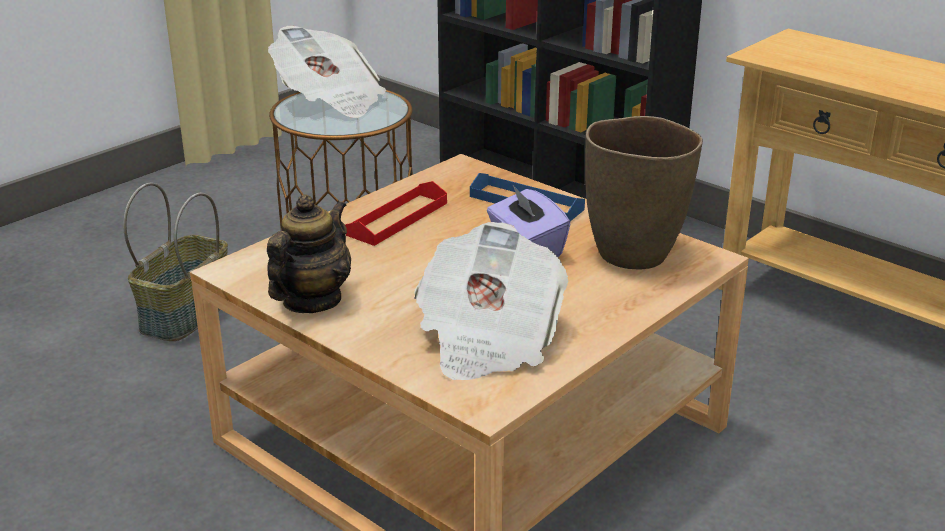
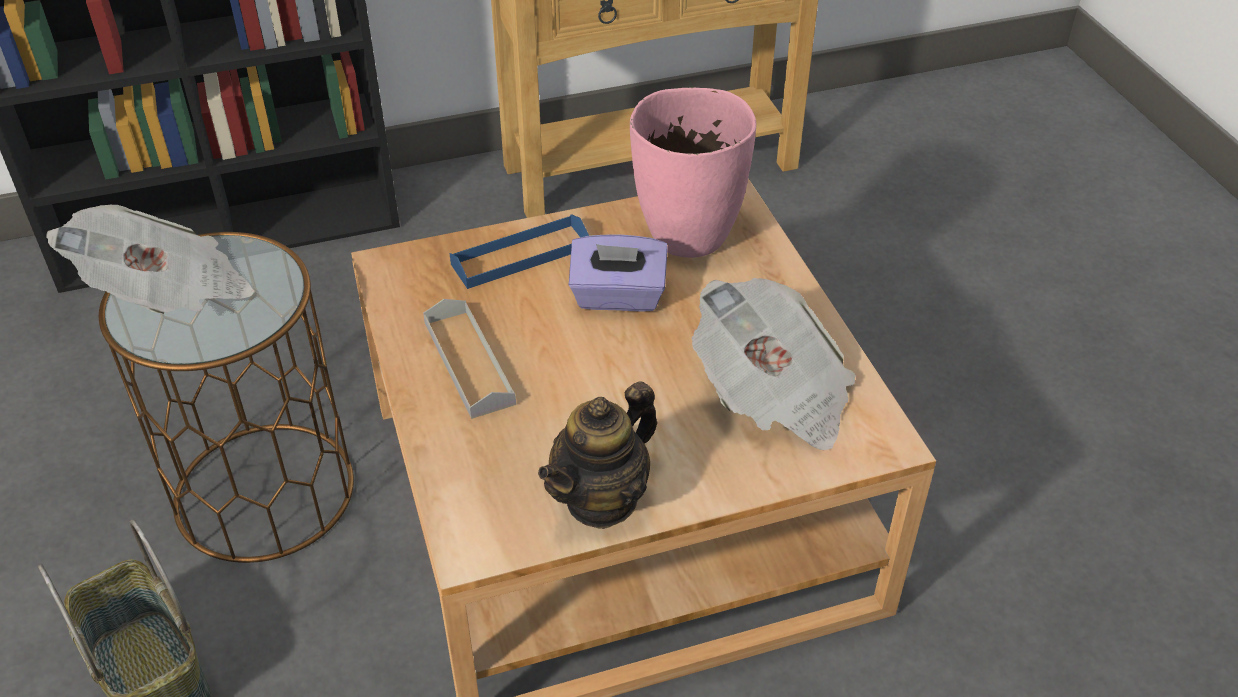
camera: 60 degrees left, 15 degrees up
teapot [267,194,351,313] -> teapot turned 105 degrees counterclockwise [538,381,657,529]
red tray [345,181,447,246] -> grey tray [423,299,516,419]
brown vase [585,116,703,270] -> pink vase [630,88,756,258]

